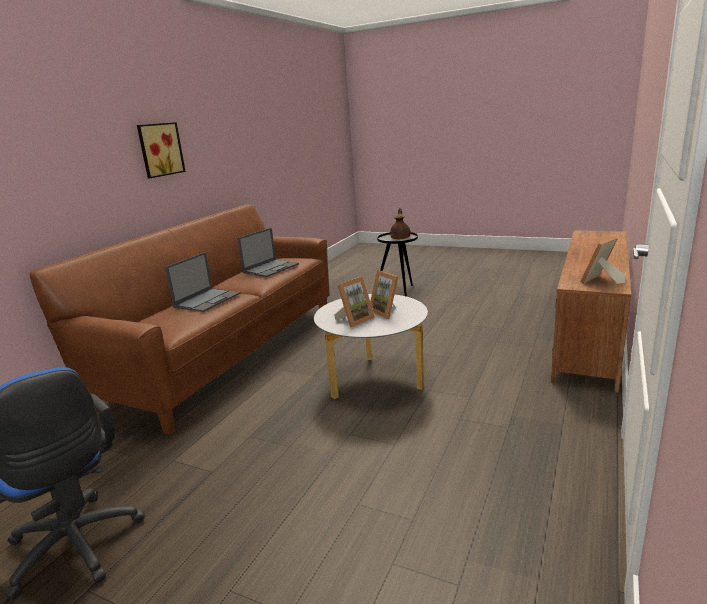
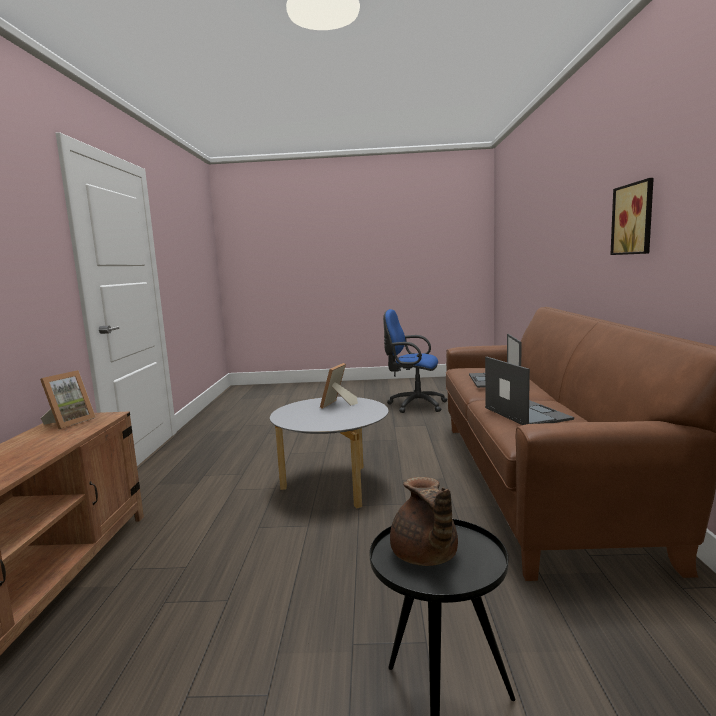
camera: 155 degrees right, 10 degrees down
laptop [237,228,299,277] -> laptop turned 150 degrees clockwise [485,357,574,425]
picture frame [370,270,398,319] -> none

